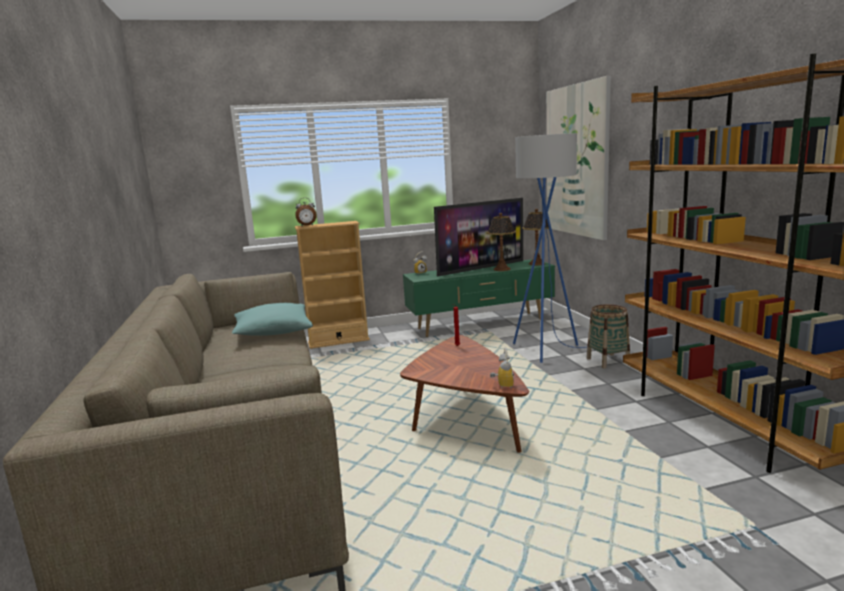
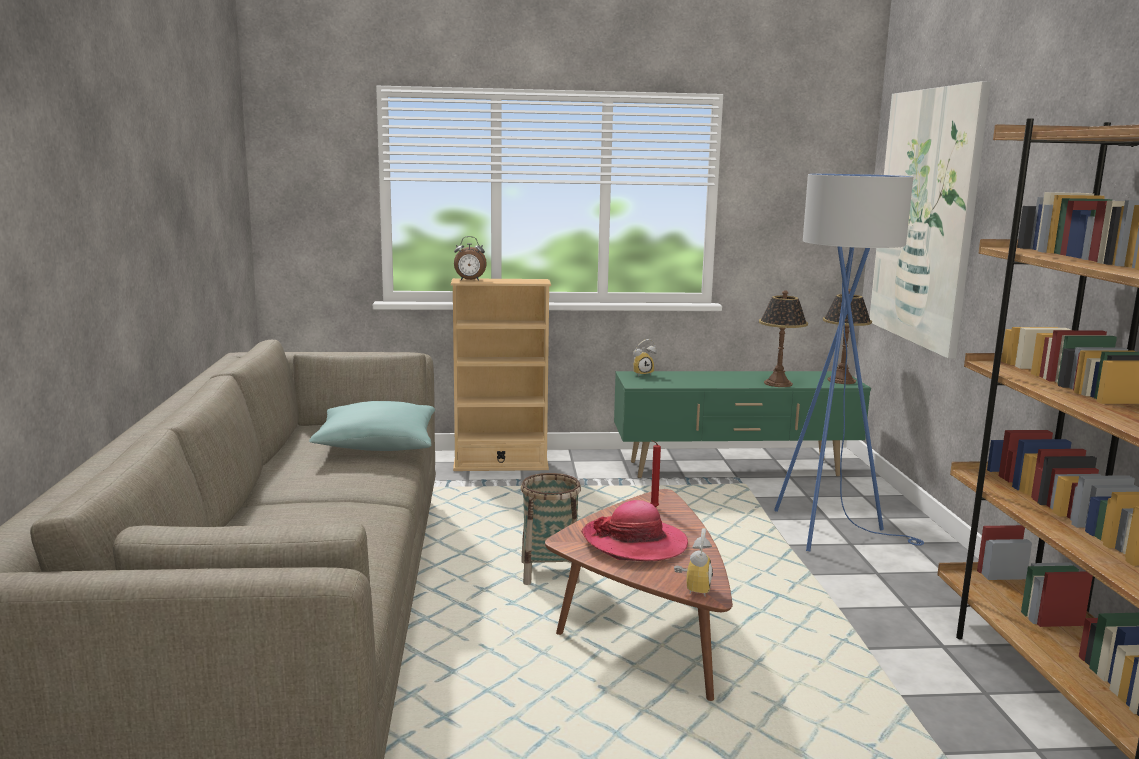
camera: 10 degrees right, 0 degrees up
television [434,198,523,277] -> none
basket [587,304,630,368] -> basket moved to [521,473,581,585]
none -> hat [581,500,688,562]

